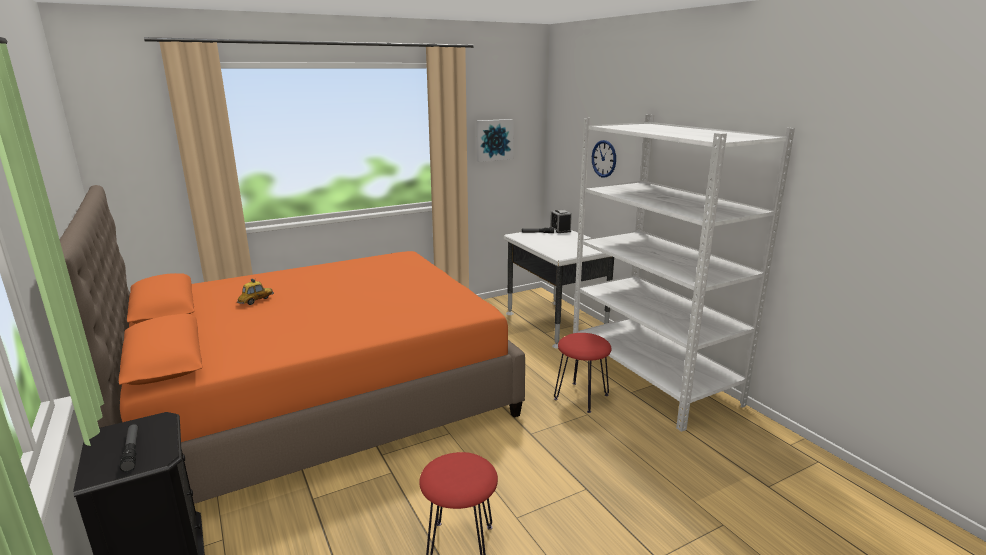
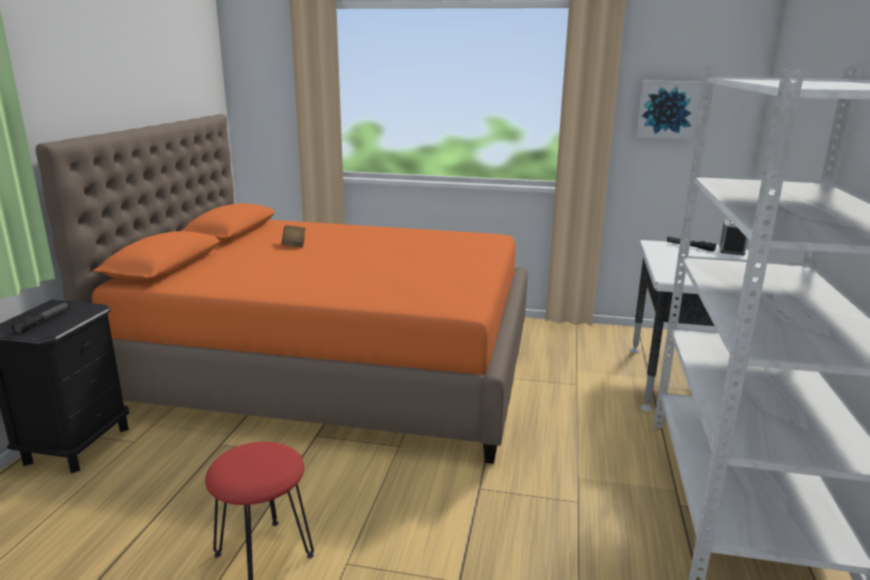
camera: 40 degrees right, 0 degrees up
toy car [237,278,274,305] -> brown book [282,225,305,247]
red stool [554,333,612,413] -> none
wall clock [592,140,616,177] -> none

